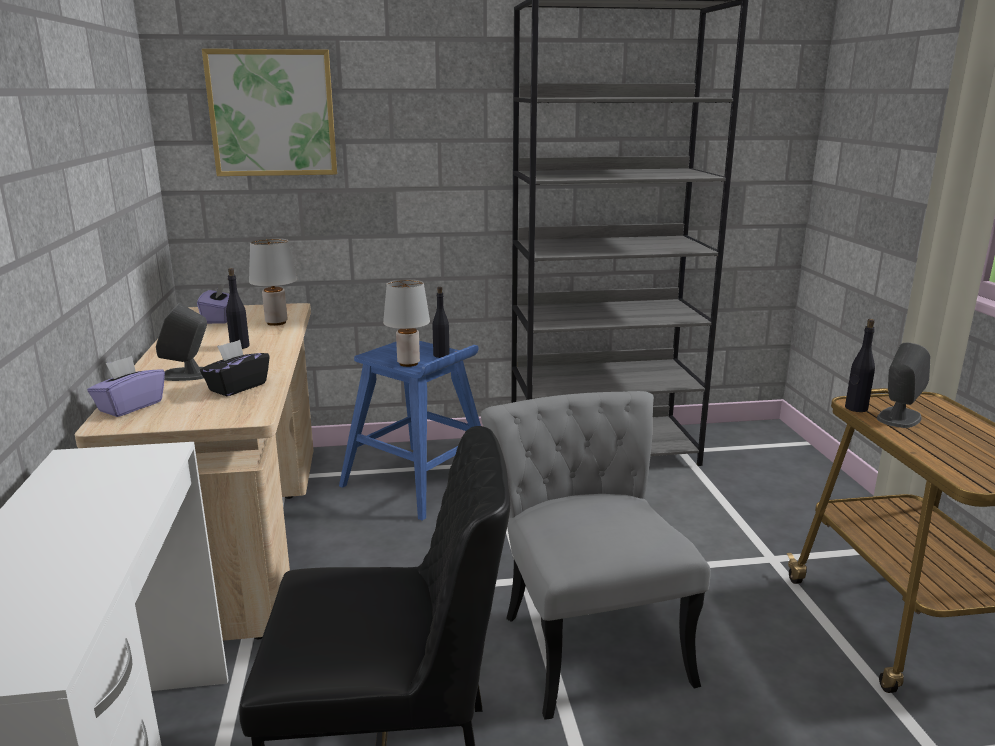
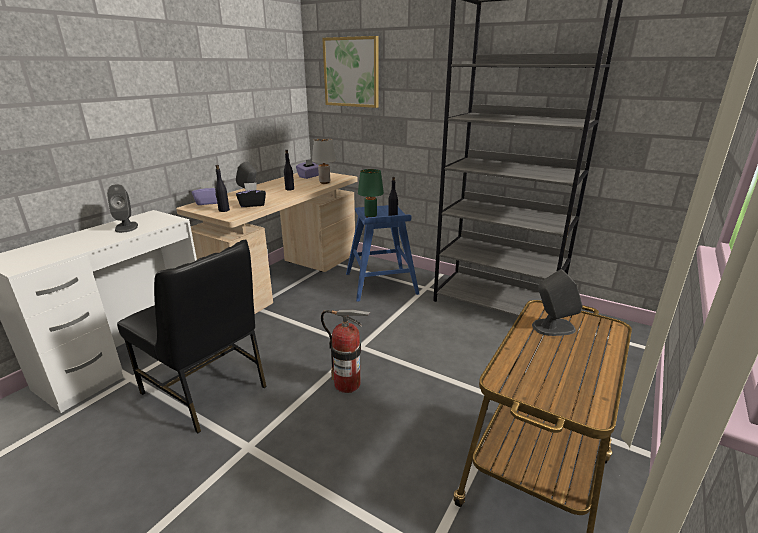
camera: 40 degrees right, 5 degrees up
grey table lamp [383,279,430,367] -> green table lamp [358,169,384,218]
grey chair [480,391,711,720] -> fire extinguisher [321,310,371,393]
black bottle [845,319,875,412] -> black bottle moved to [215,165,230,212]
none -> grey speaker [107,184,138,233]

